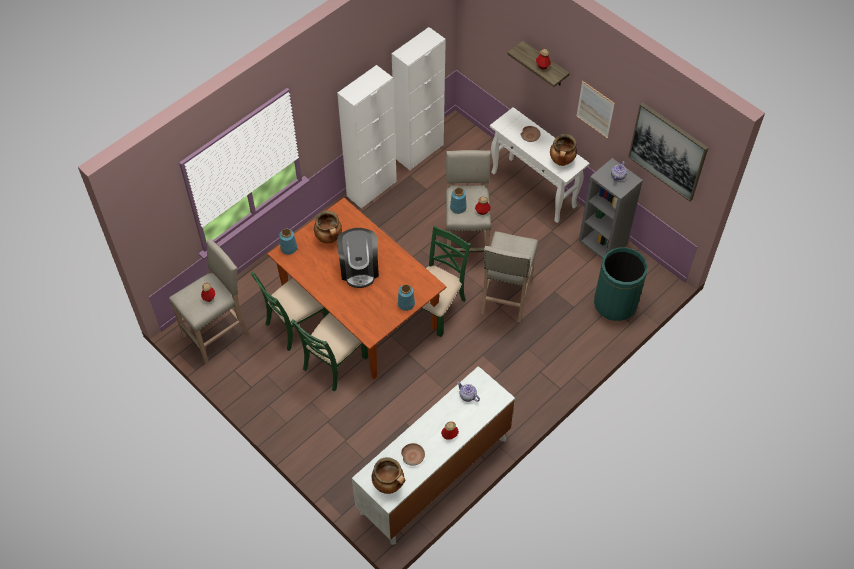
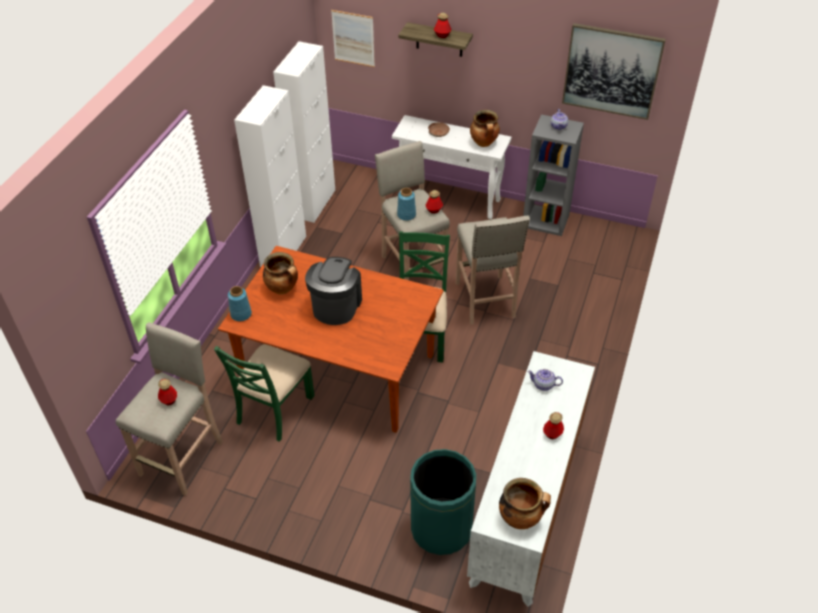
camera: 25 degrees left, 10 degrees down
green chair [291,313,368,391] -> none
coffee machine [337,228,379,288] -> coffee machine turned 135 degrees counterclockwise [305,257,362,325]
blue vase [398,284,415,311] -> none
brown bowl [401,443,425,466] -> none
picture [576,81,615,139] -> picture moved to [331,10,375,67]
green trash can [594,247,648,321] -> green trash can moved to [410,449,476,555]

